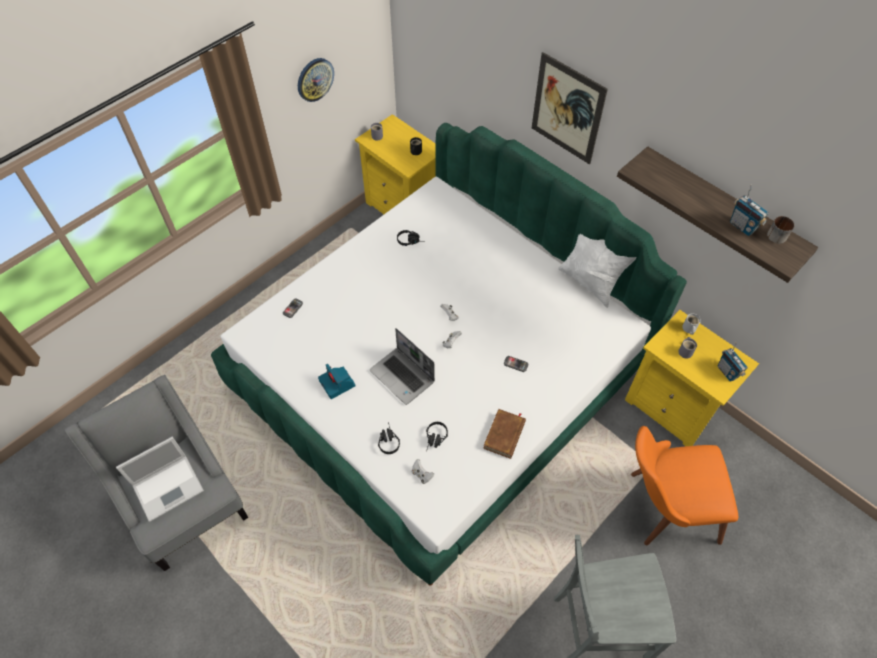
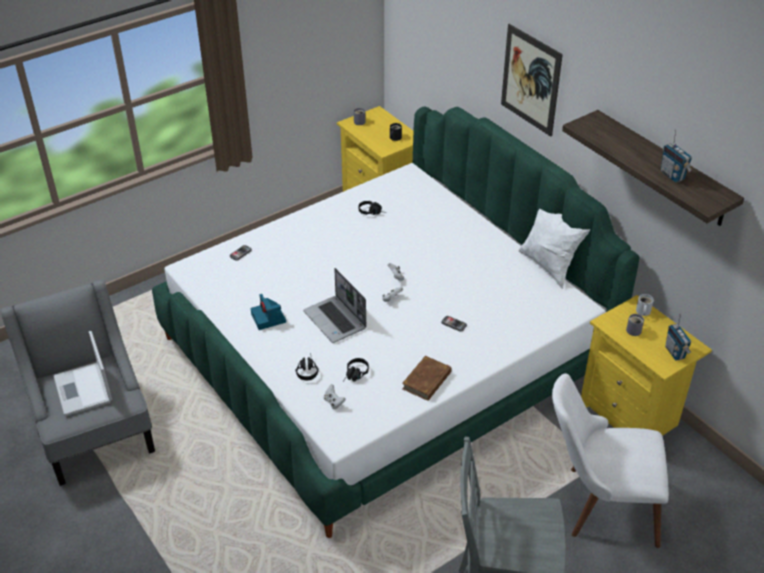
camera: 10 degrees right, 15 degrees down
laptop [116,437,204,522] -> laptop turned 90 degrees clockwise [53,331,112,416]
wall clock [298,58,334,102] -> none
orange chair [631,426,738,545] -> white chair [552,373,669,548]
mug [767,216,795,244] -> none

